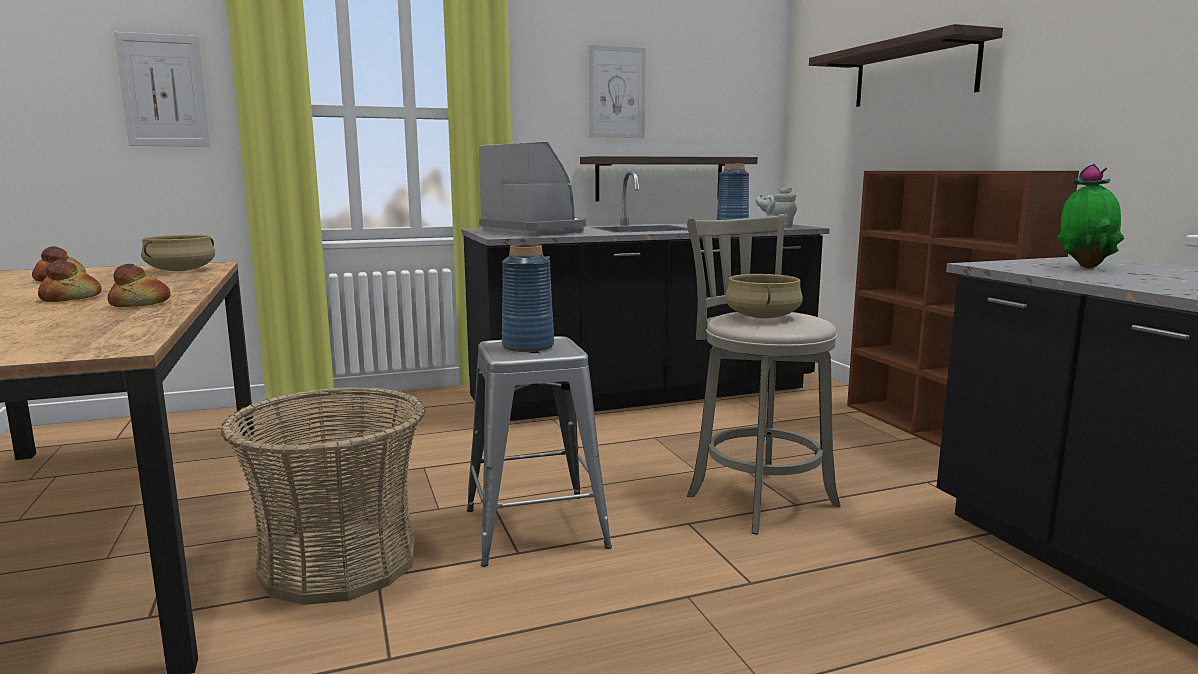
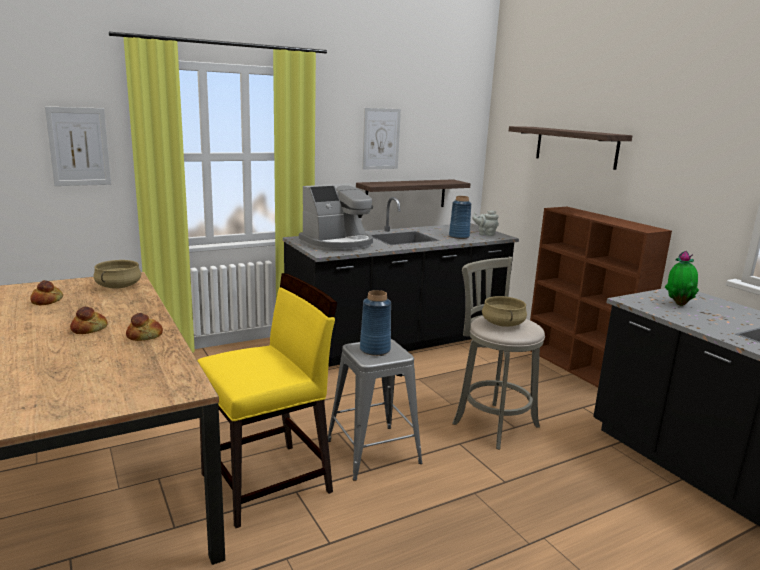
camera: 10 degrees left, 5 degrees up
basket [221,387,425,605] -> yellow chair [197,273,337,528]
coffee machine [479,142,586,236] -> coffee machine turned 105 degrees clockwise [299,183,373,251]

